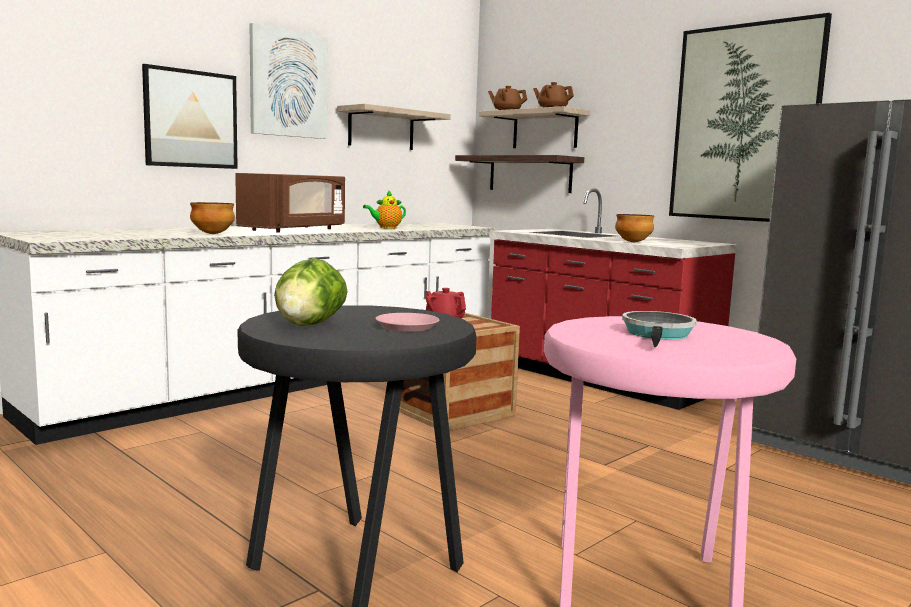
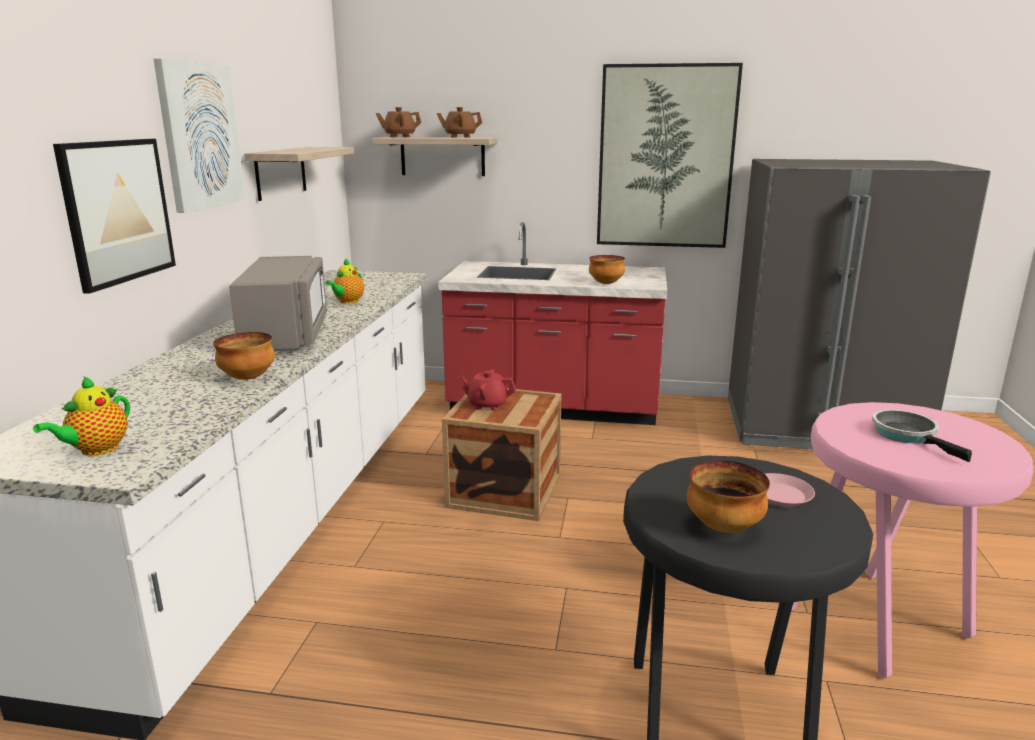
camera: 35 degrees left, 10 degrees up
brown microwave [235,173,345,233] -> grey microwave [229,256,327,351]
lettuce [274,258,348,326] -> bowl [687,460,770,533]
shelf [455,155,584,193] -> none
none -> teapot [33,376,130,456]

